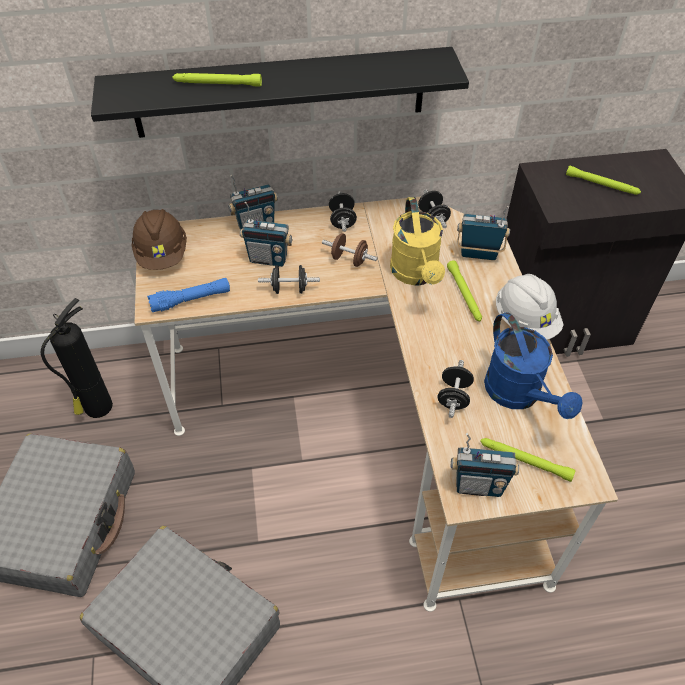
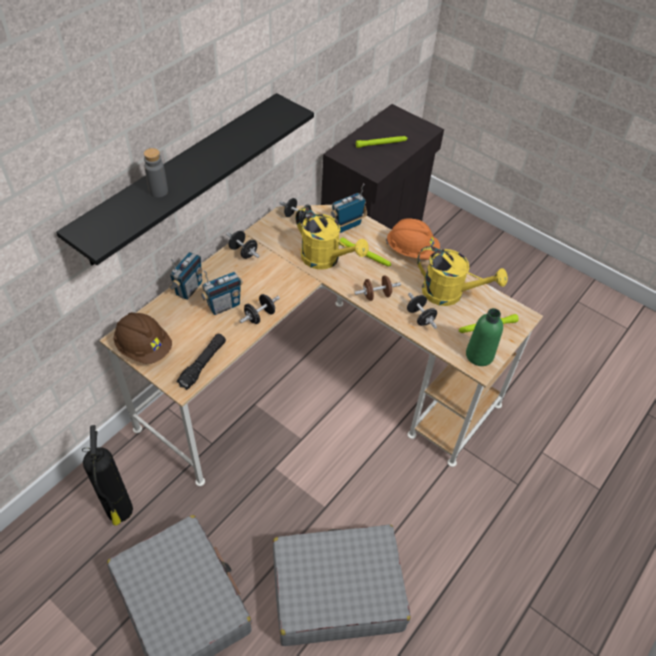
camera: 45 degrees left, 0 degrees up
blue flashlight [147,278,230,312] -> black flashlight [176,334,226,390]
green flashlight [172,73,262,87] -> grey bottle [144,148,168,198]
brown dumbbell [322,233,377,267] -> brown dumbbell moved to [355,275,401,301]
radio [451,433,519,497] -> green bottle [466,308,503,366]
blue watering can [484,312,583,419] -> yellow watering can [417,246,508,306]
white hard hat [496,274,564,340] -> orange hard hat [386,218,440,260]

